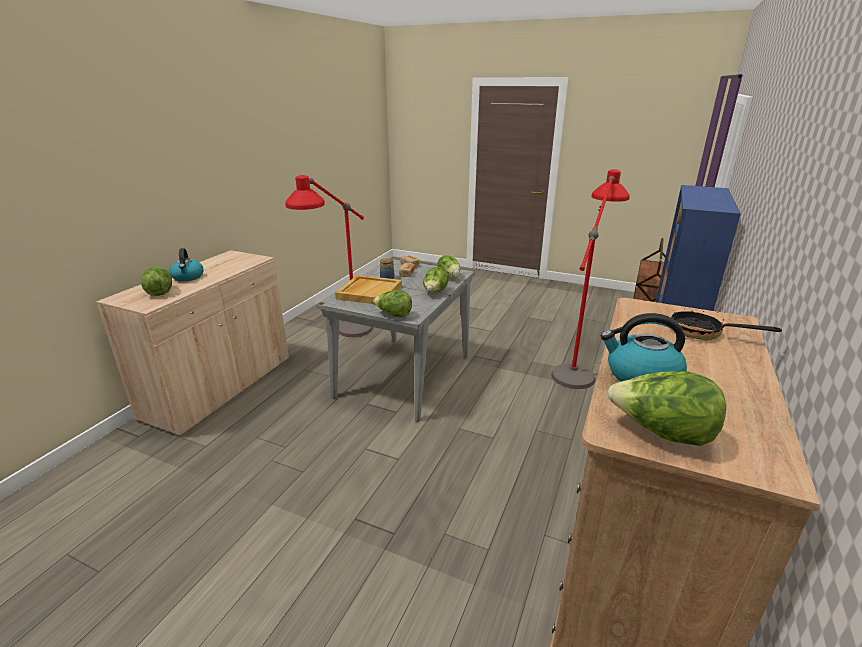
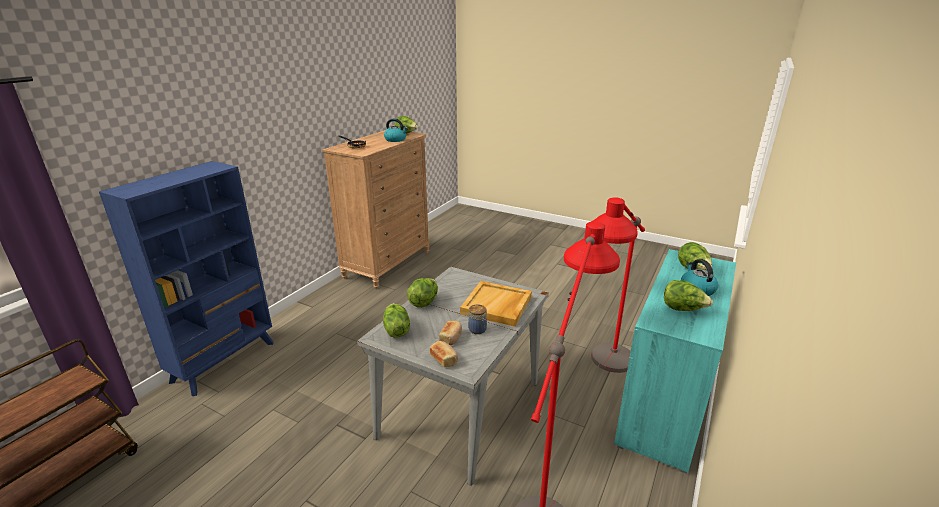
camera: 175 degrees left, 0 degrees up
beige cabinet [96,250,289,437] -> turquoise cabinet [614,249,736,474]
lettuce [373,290,412,317] -> lettuce moved to [664,280,713,311]
red floor lamp [551,169,630,389] -> red floor lamp moved to [591,197,645,373]

